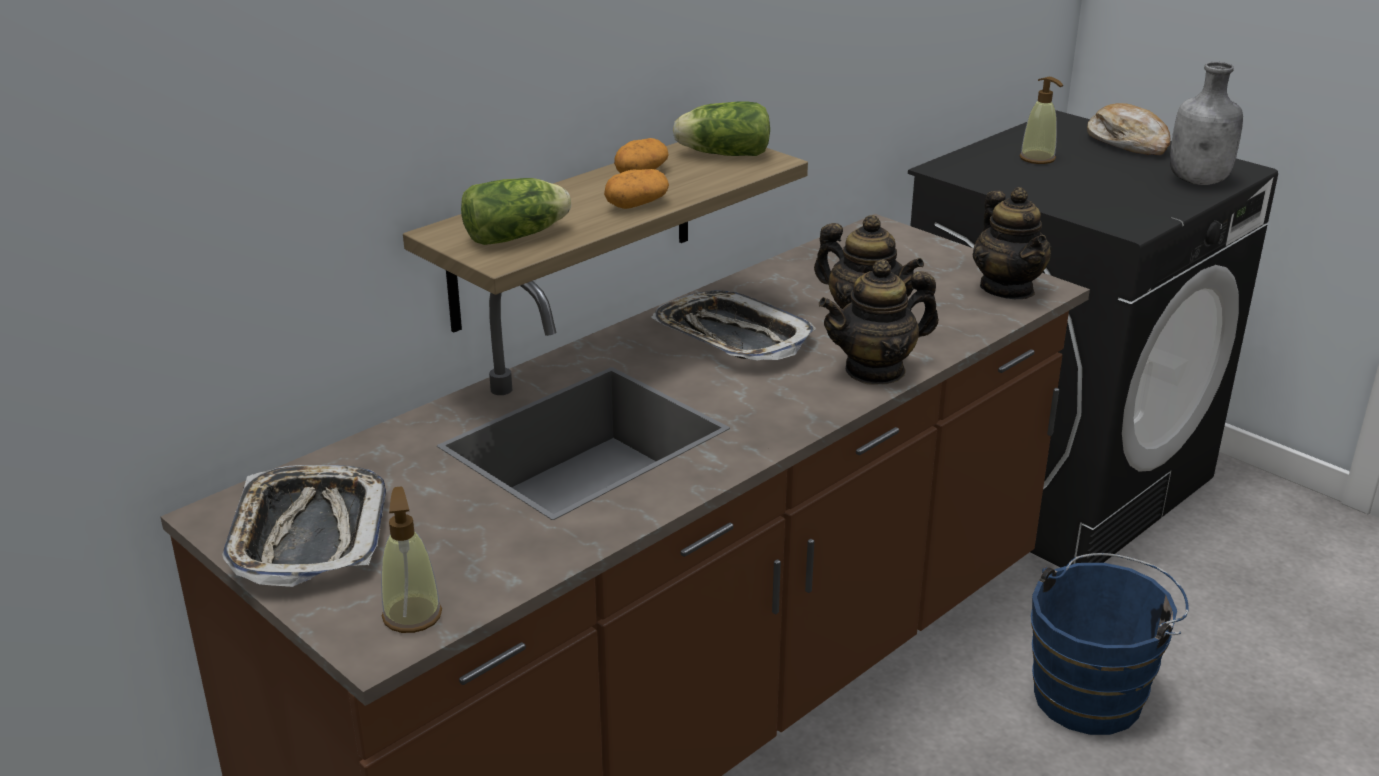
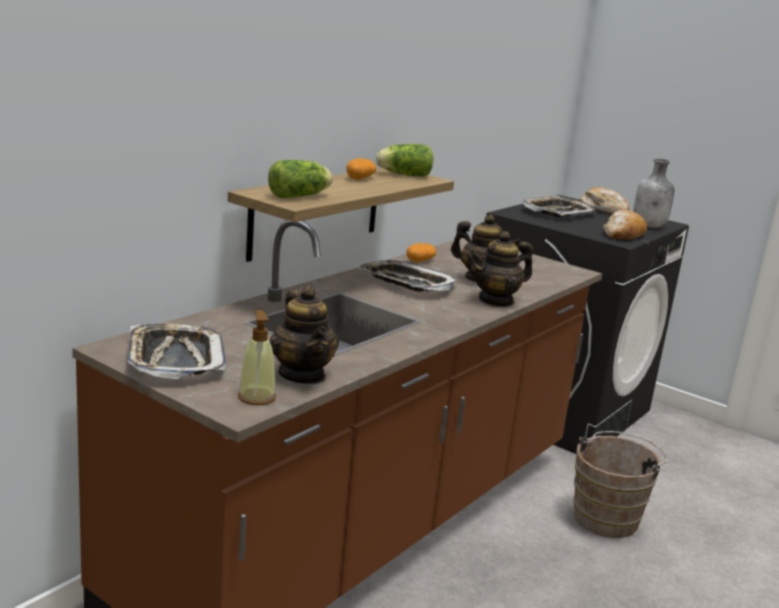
camera: 10 degrees left, 10 degrees down
potato [604,169,669,209] -> potato moved to [406,243,436,262]
teapot [973,187,1052,299] -> teapot moved to [270,286,339,384]
soap dispenser [1020,77,1063,164] -> tray [523,196,595,218]
blue bucket [1031,553,1189,735] -> brown bucket [573,431,667,538]
none -> bread [603,210,647,240]

